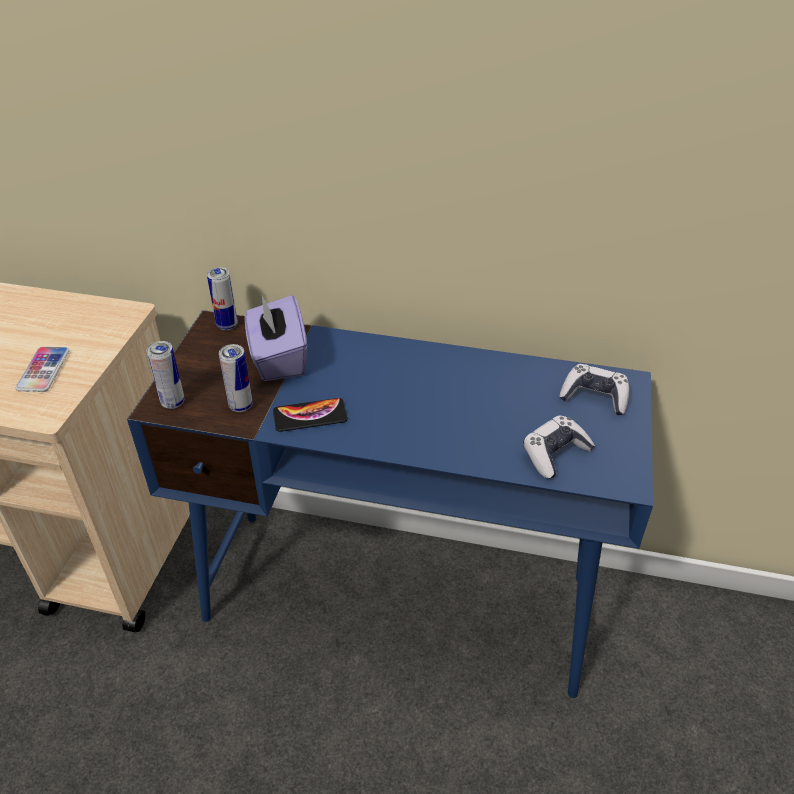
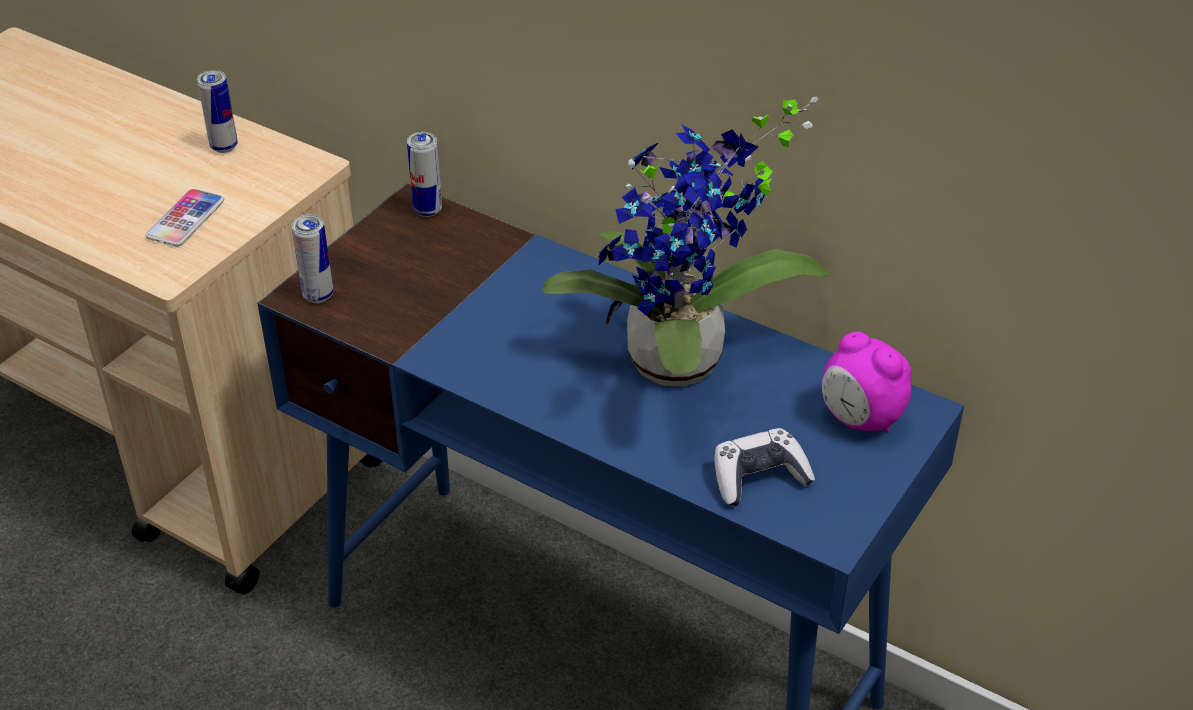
camera: 20 degrees right, 0 degrees up
can [219,344,253,412] -> can moved to [197,70,238,153]
purple tissue box [245,295,307,381] -> none
phone [273,398,348,432] -> none
game controller [559,364,629,415] -> alarm clock [822,332,911,433]
none -> potted plant [542,96,829,386]

